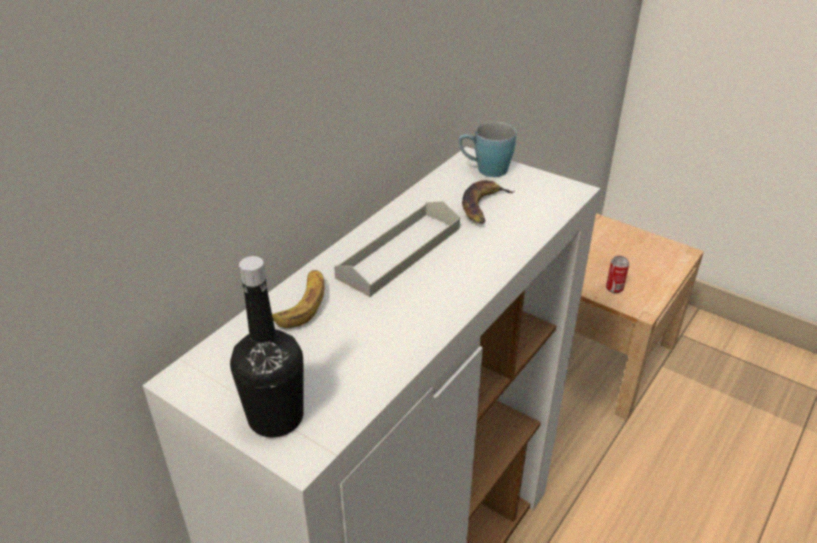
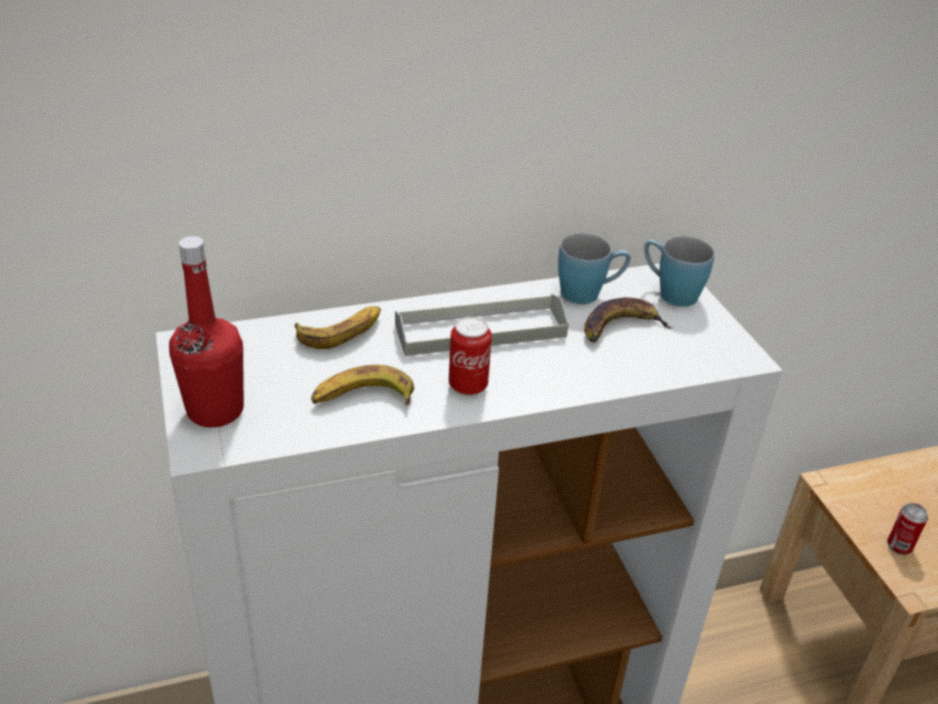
camera: 35 degrees right, 0 degrees up
black bottle [230,256,304,438] -> red bottle [169,236,244,427]
none -> banana [311,365,414,406]
none -> can [449,317,492,396]
none -> blue mug [558,233,631,304]

